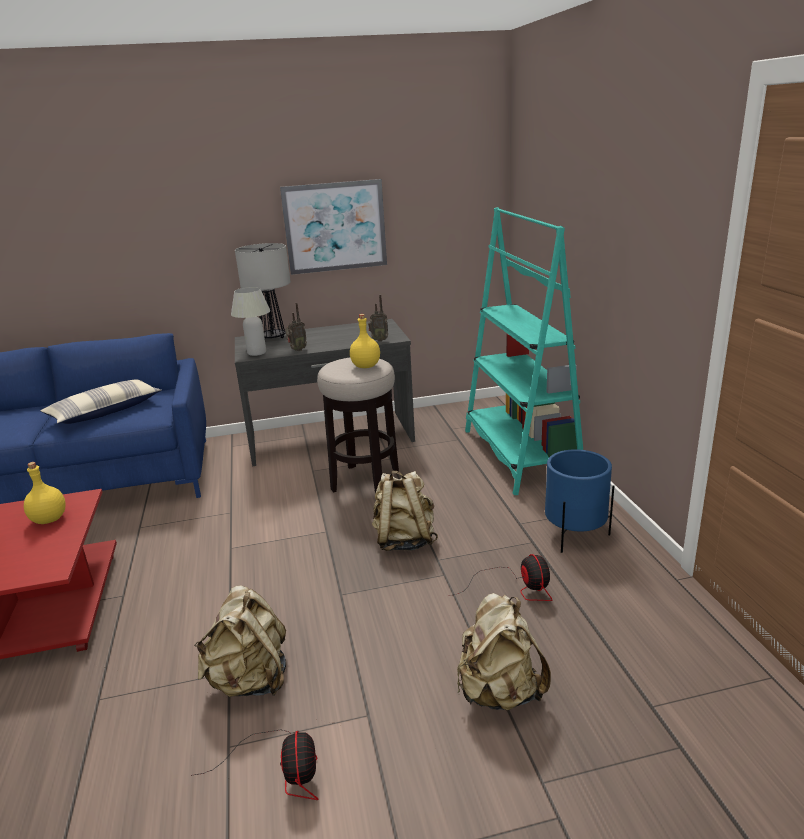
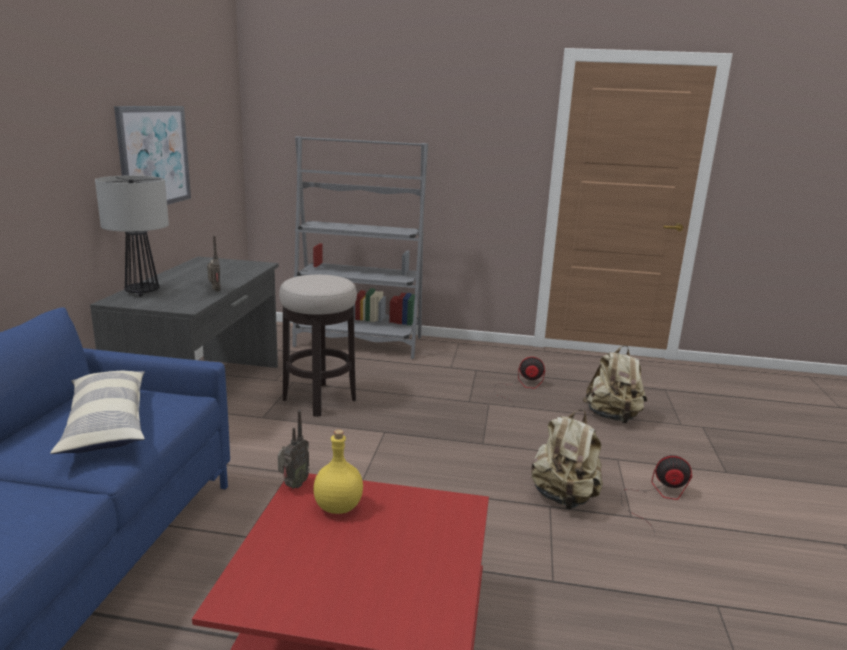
camera: 70 degrees left, 5 degrees down
white table lamp [231,287,270,356] -> none
yellow bottle [350,314,380,368] -> none
radio [368,295,388,342] -> radio moved to [278,410,310,489]
beige backpack [372,470,438,551] -> none
turquoise bookcase [465,207,583,495] -> grey bookcase [292,136,428,359]
blue planter [545,449,614,553] -> none

